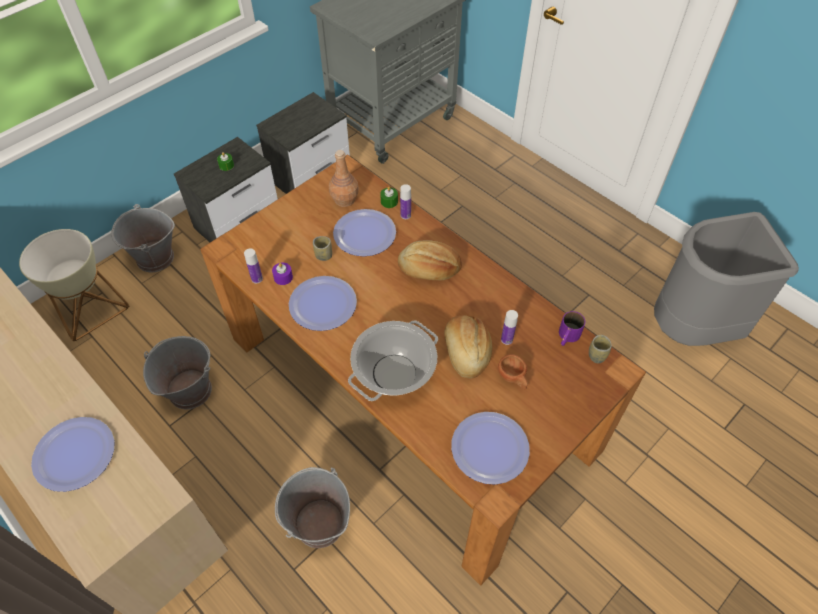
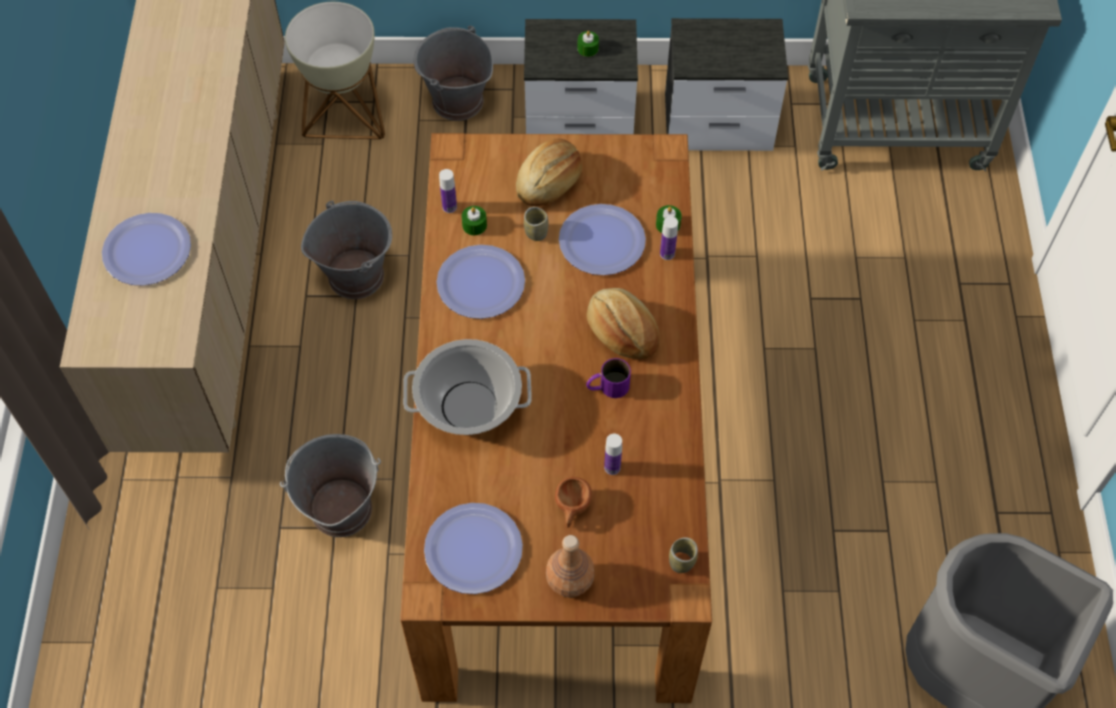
camera: 45 degrees right, 5 degrees up
purple candle [272,263,293,285] -> green candle [462,206,487,235]
brown bottle [329,150,359,207] -> brown bottle moved to [546,535,594,598]
bread [444,315,492,378] -> bread moved to [516,138,582,206]
purple mug [559,311,585,346] -> purple mug moved to [586,358,631,398]

